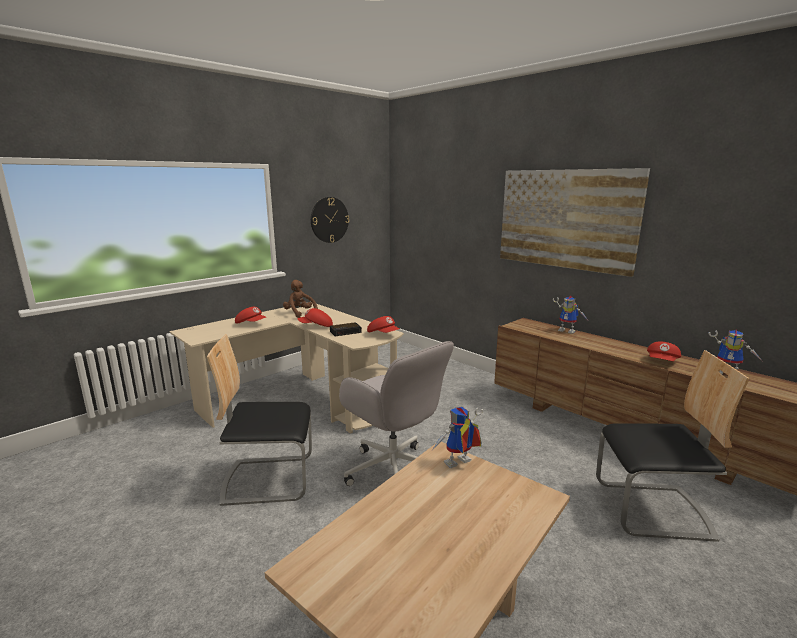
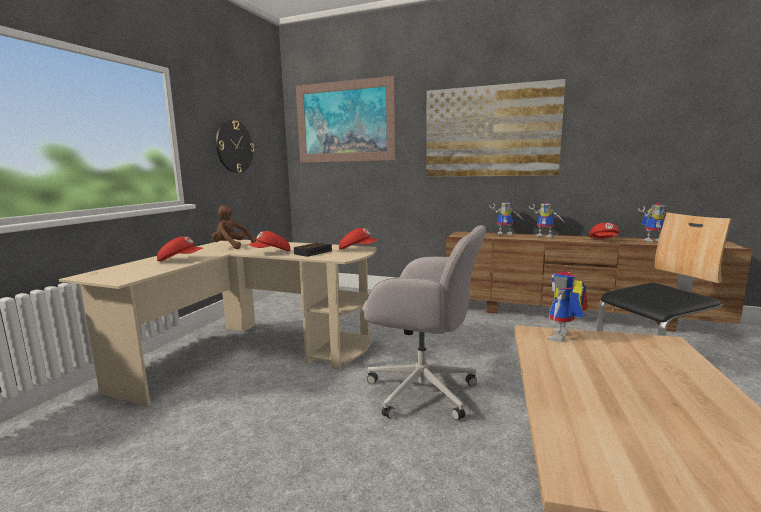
camera: 25 degrees left, 5 degrees down
chair [207,334,312,506] -> none
none -> picture [296,76,396,163]
none -> toy robot [529,201,565,238]

